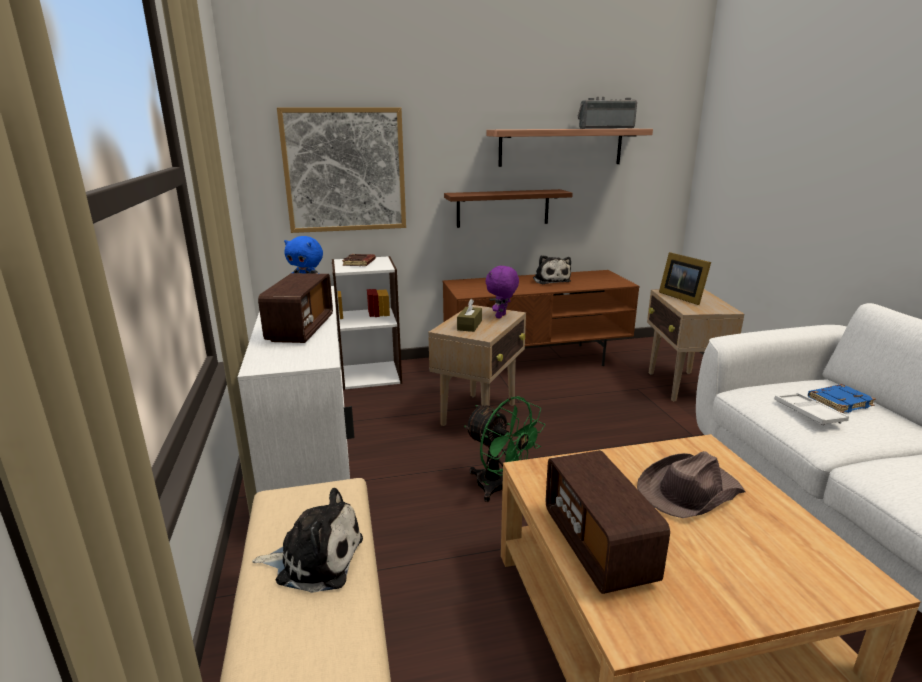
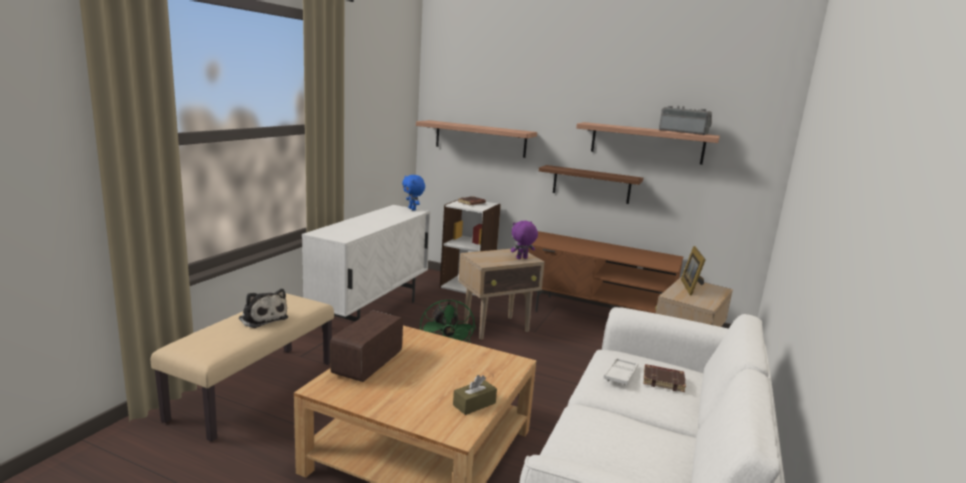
camera: 35 degrees right, 5 degrees down
radio [258,273,333,343] -> none
picture [277,107,406,233] -> shelf [416,120,537,158]
brown tissue box [457,299,482,332] -> brown tissue box moved to [453,375,497,415]
plush toy [533,255,571,284] -> none
brown hat [637,451,745,518] -> none
blue book [808,384,876,413] -> brown book [643,364,686,392]

